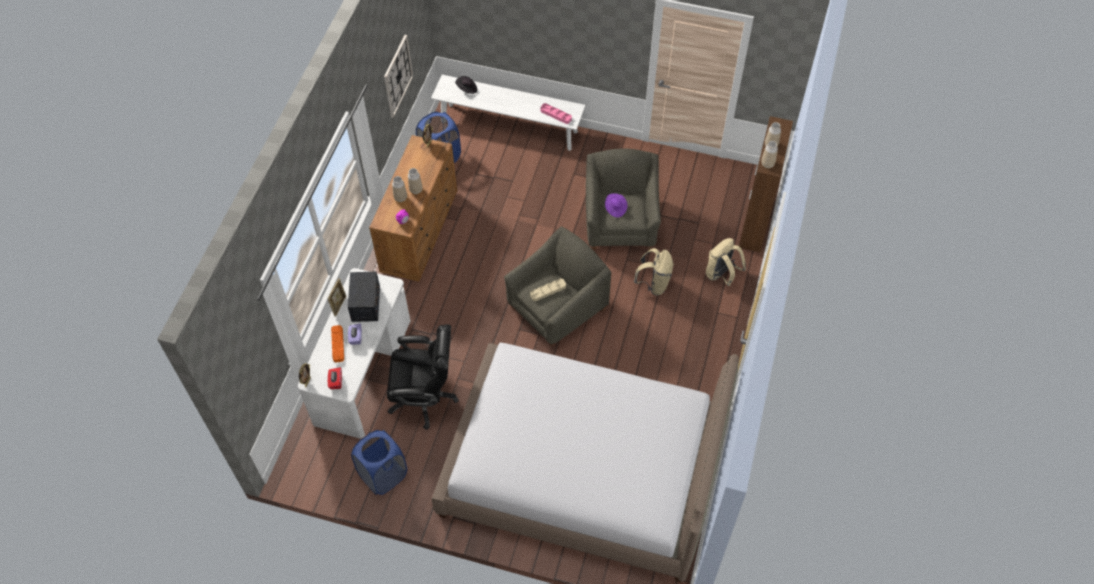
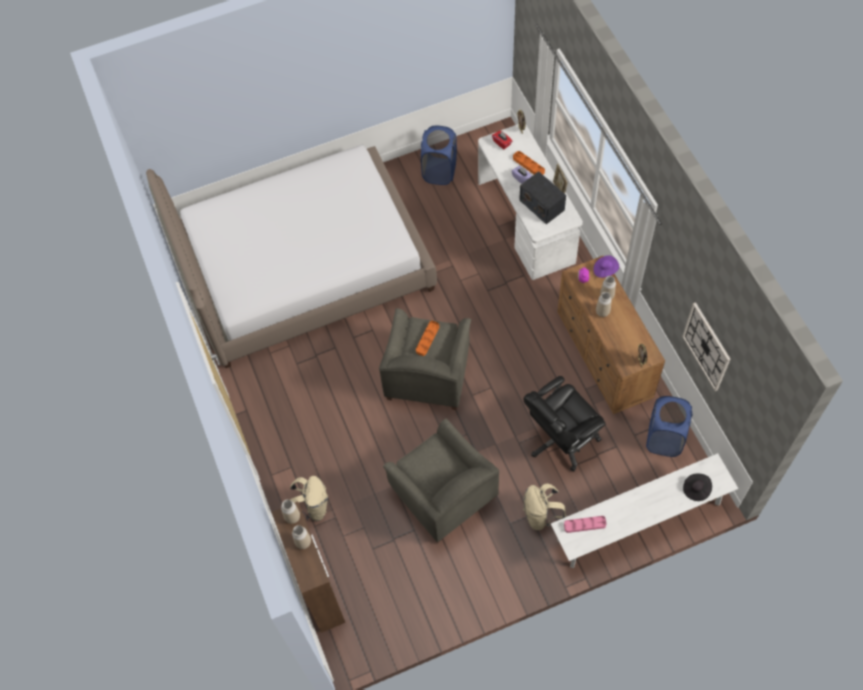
camera: 145 degrees right, 5 degrees up
black office chair [387,324,459,430] -> black office chair moved to [524,376,606,472]
beige tray [530,278,566,301] -> orange tray [416,321,439,356]
purple hat [605,193,628,217] -> purple hat moved to [593,255,619,278]
beige backpack [634,248,674,295] -> beige backpack moved to [523,484,566,530]

